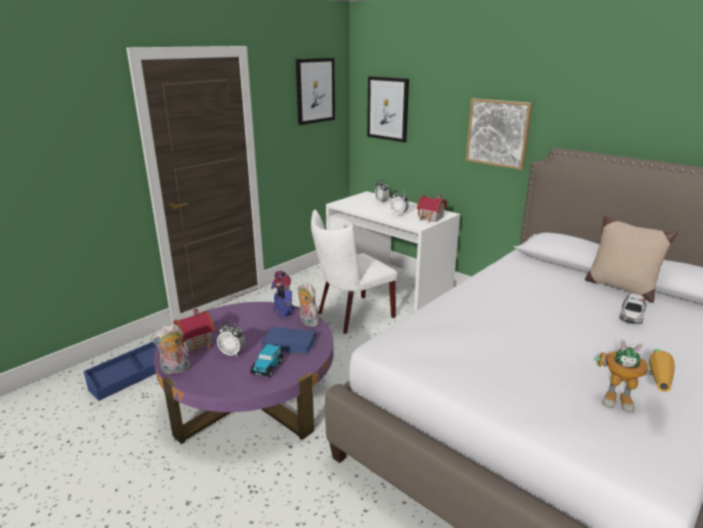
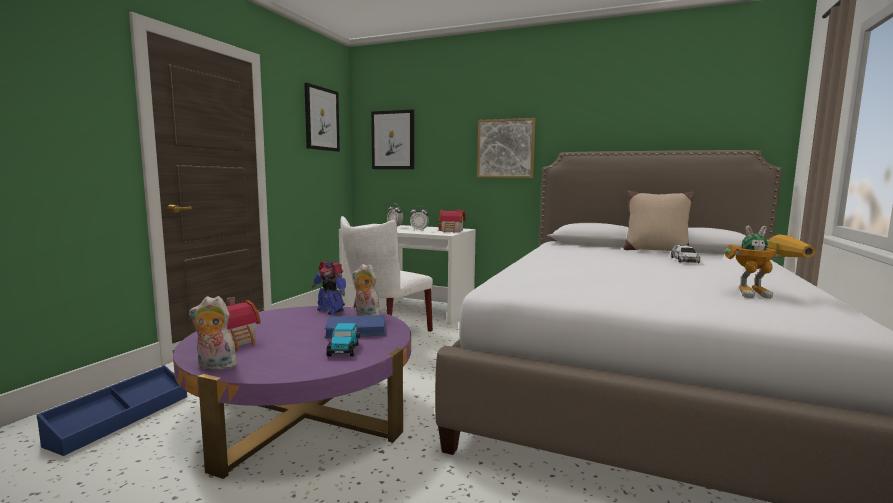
camera: 20 degrees left, 15 degrees down
plush toy [151,324,190,374] -> plush toy turned 45 degrees clockwise [189,296,237,370]
alarm clock [217,322,246,357] -> none

